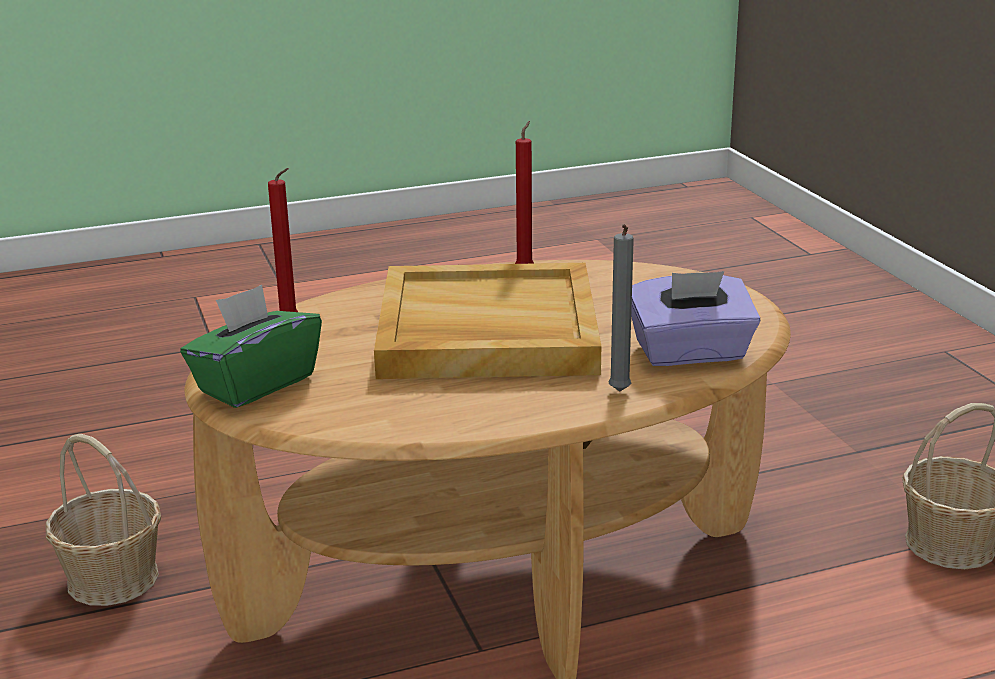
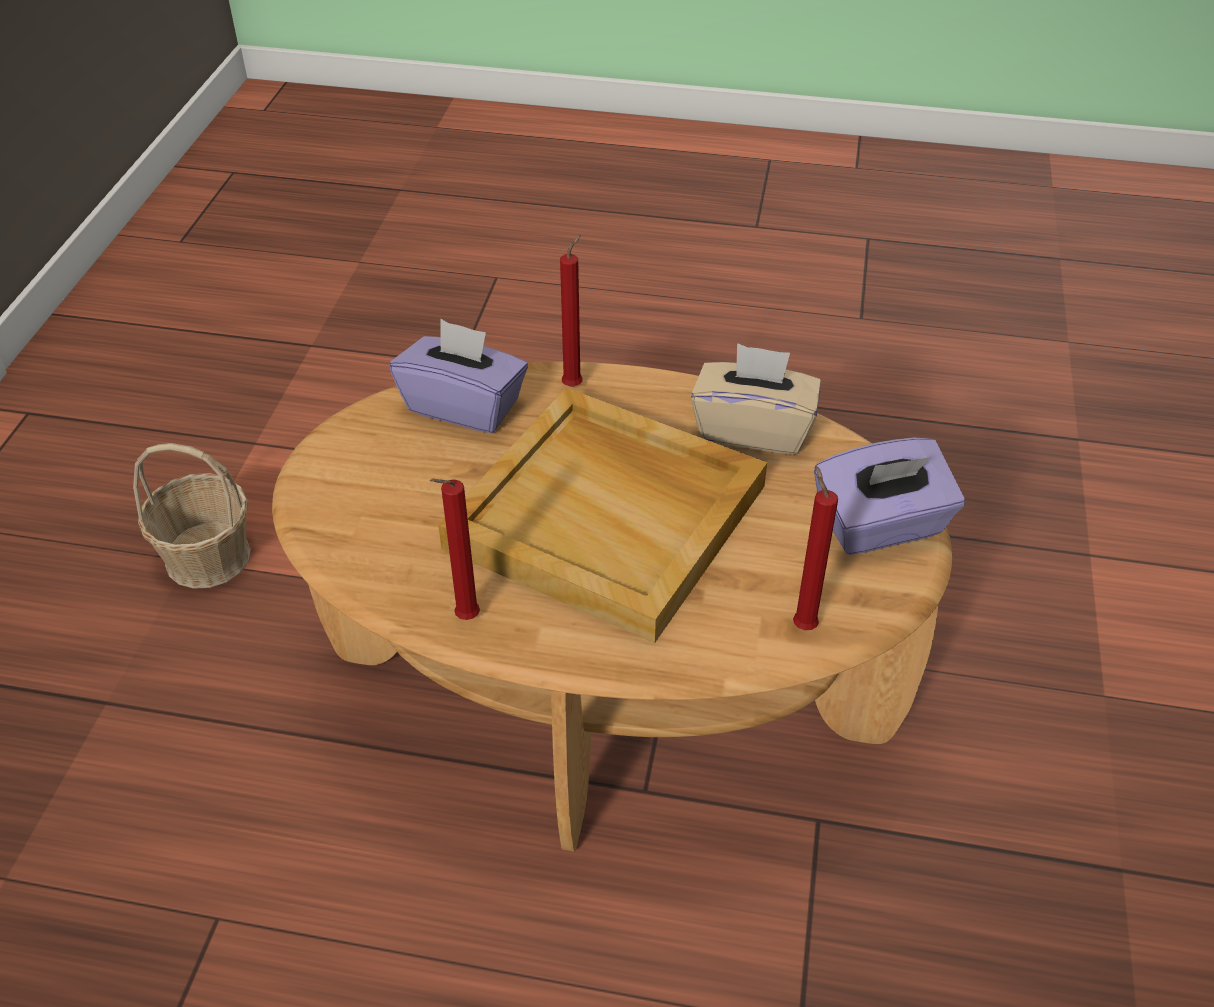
camera: 150 degrees left, 20 degrees up
basket [45,434,161,606] -> none
green tissue box [180,285,322,408] -> purple tissue box [814,437,965,555]
grey candle [608,224,634,392] -> red candle [560,234,582,387]
none -> beige tissue box [691,343,821,454]

